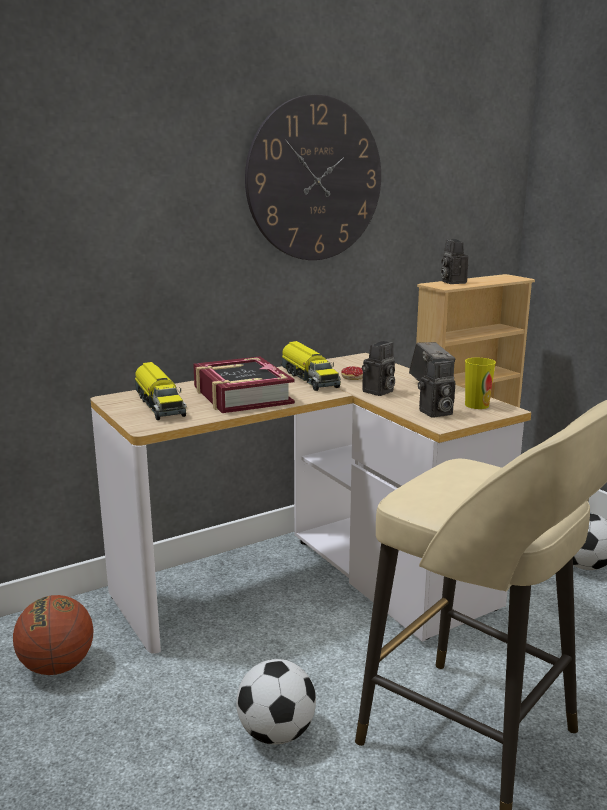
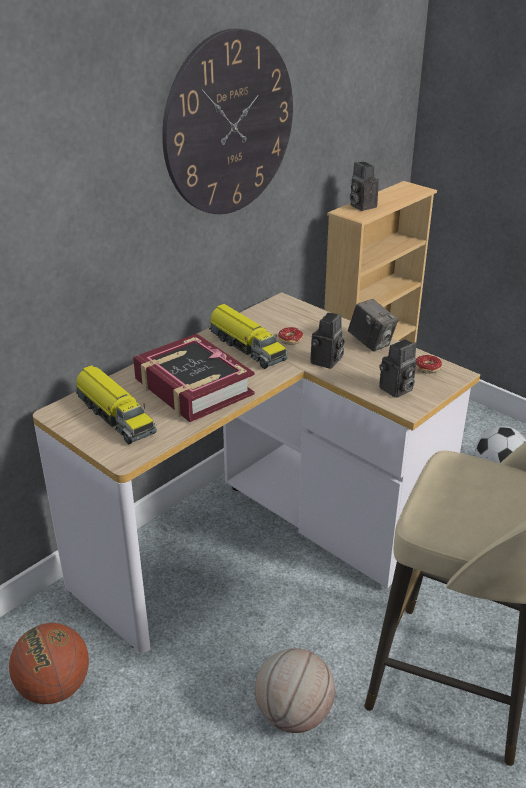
camera: 15 degrees left, 15 degrees up
football [236,659,316,745] -> basketball [255,648,335,733]
cup [465,358,496,409] -> donut [416,355,442,374]

